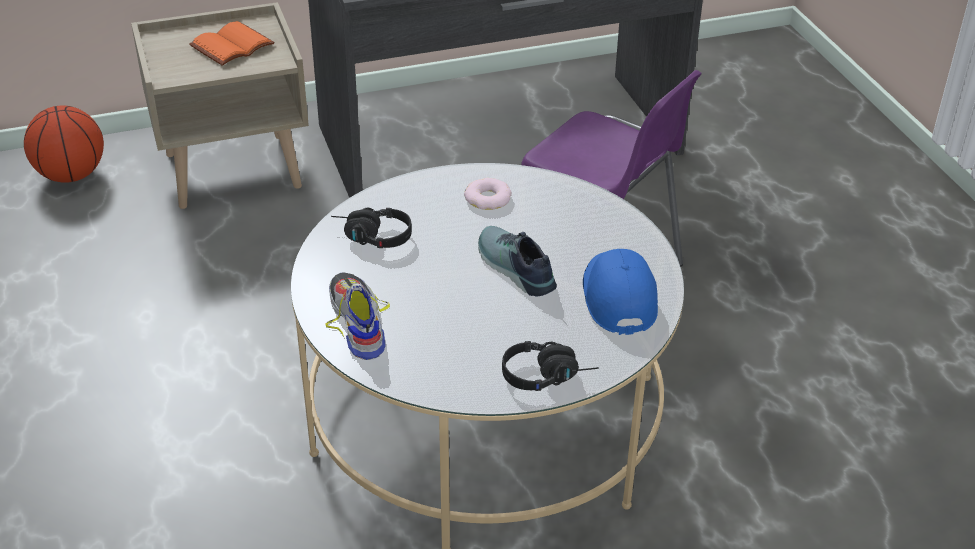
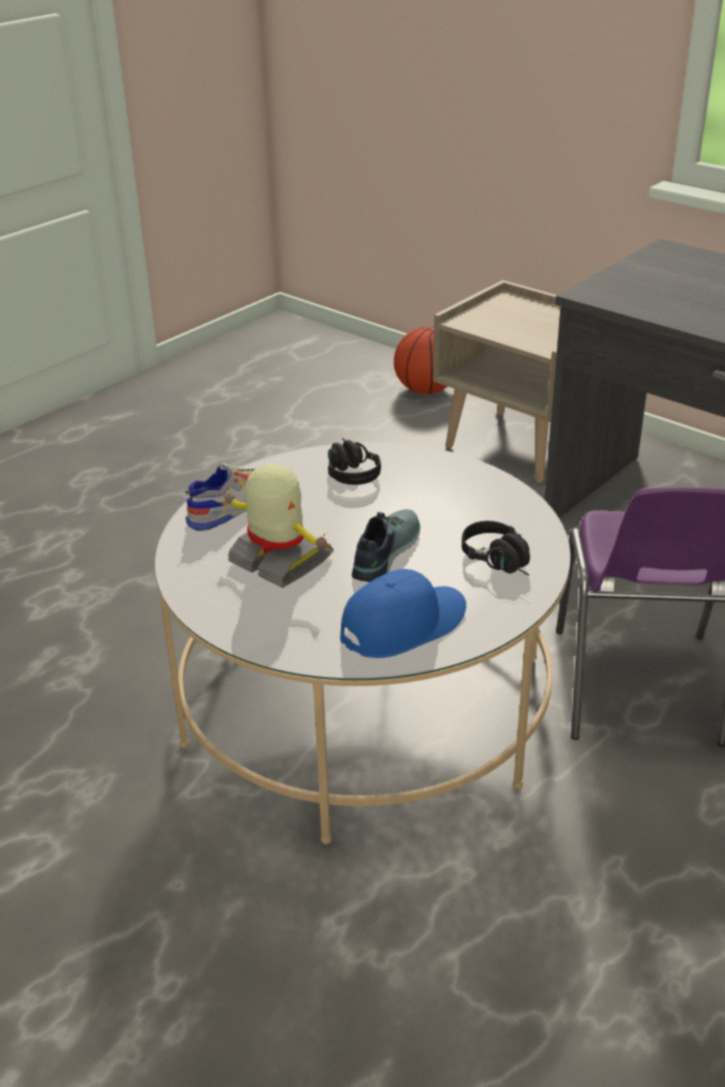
camera: 60 degrees right, 5 degrees down
orange book [190,21,275,66] -> none
donut [464,178,512,210] -> none
black headphones [502,341,599,391] -> black headphones moved to [462,521,530,576]
none -> toy robot [220,463,334,588]

